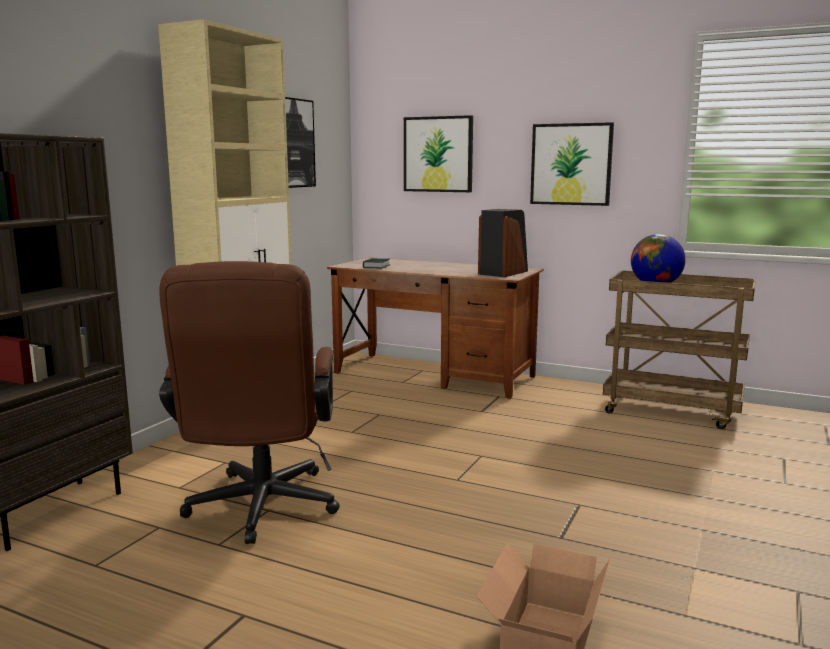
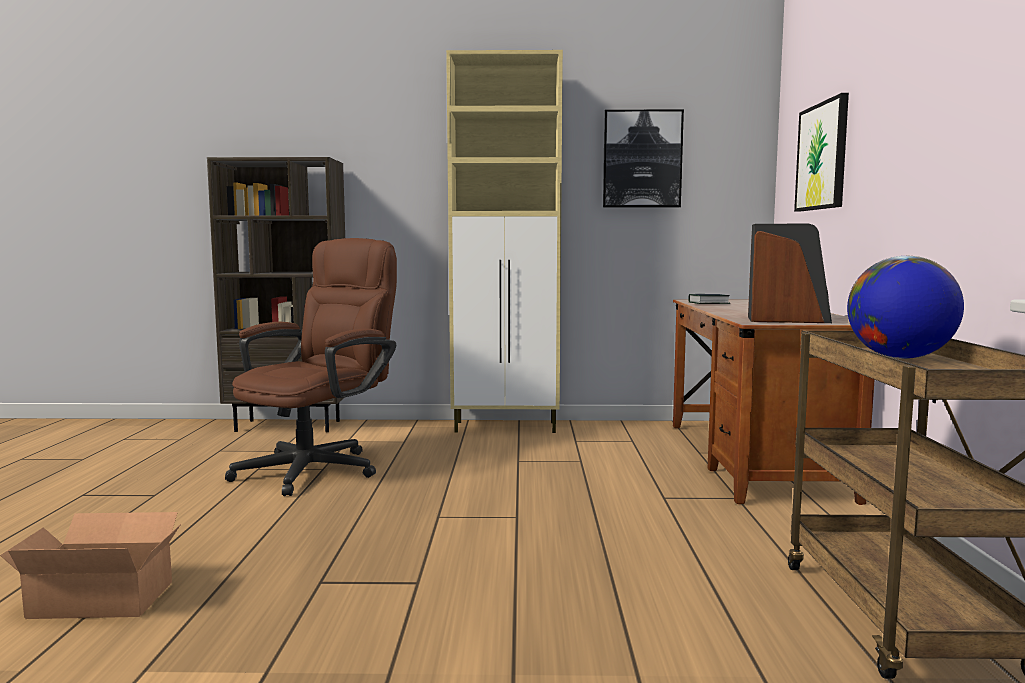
camera: 65 degrees right, 5 degrees down
brown office chair [159,261,340,544] -> brown office chair turned 150 degrees clockwise [225,238,397,496]
picture [530,122,614,206] -> none

